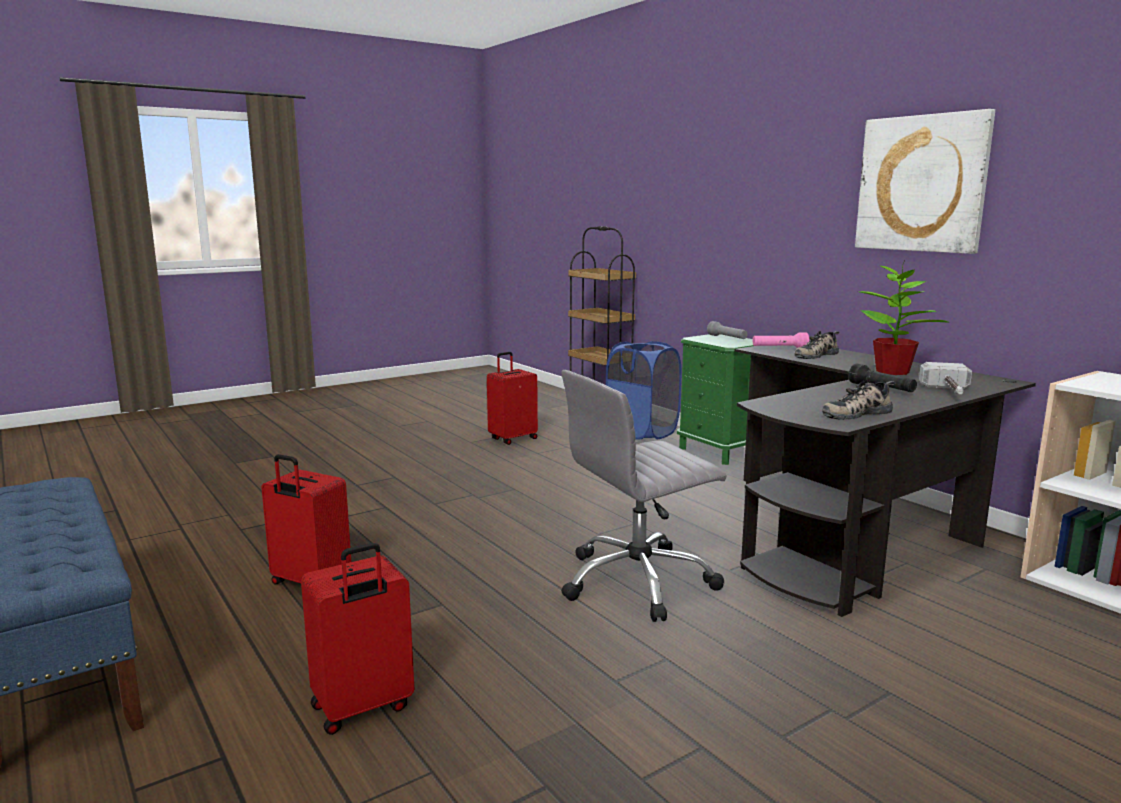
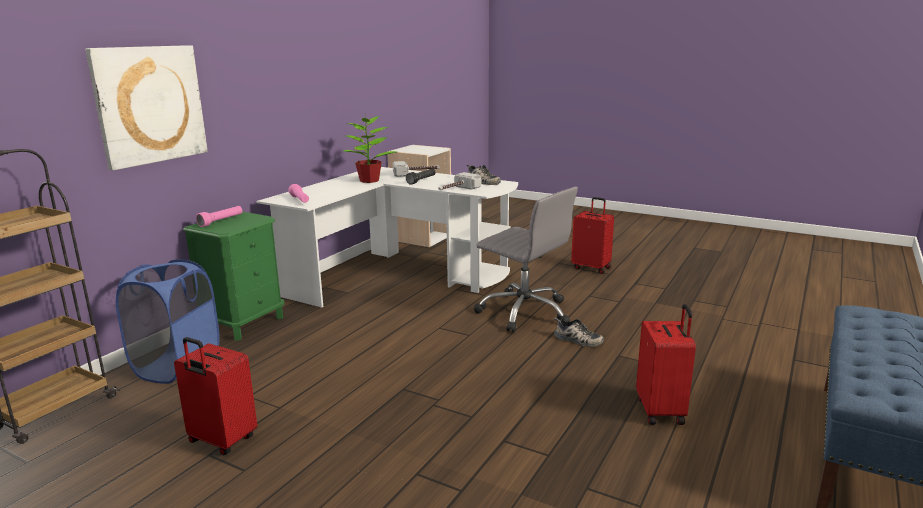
camera: 115 degrees left, 5 degrees up
red suitcase [301,543,414,735] -> red suitcase moved to [571,197,614,274]
grey flashlight [707,321,748,339] -> pink flashlight [196,206,242,227]
black desk [734,345,1036,617] -> white desk [256,167,518,307]
shoe [795,331,840,359] -> shoe moved to [554,318,604,347]
picture [855,109,995,254] -> picture moved to [85,45,208,170]
none -> hammer [438,172,481,190]

